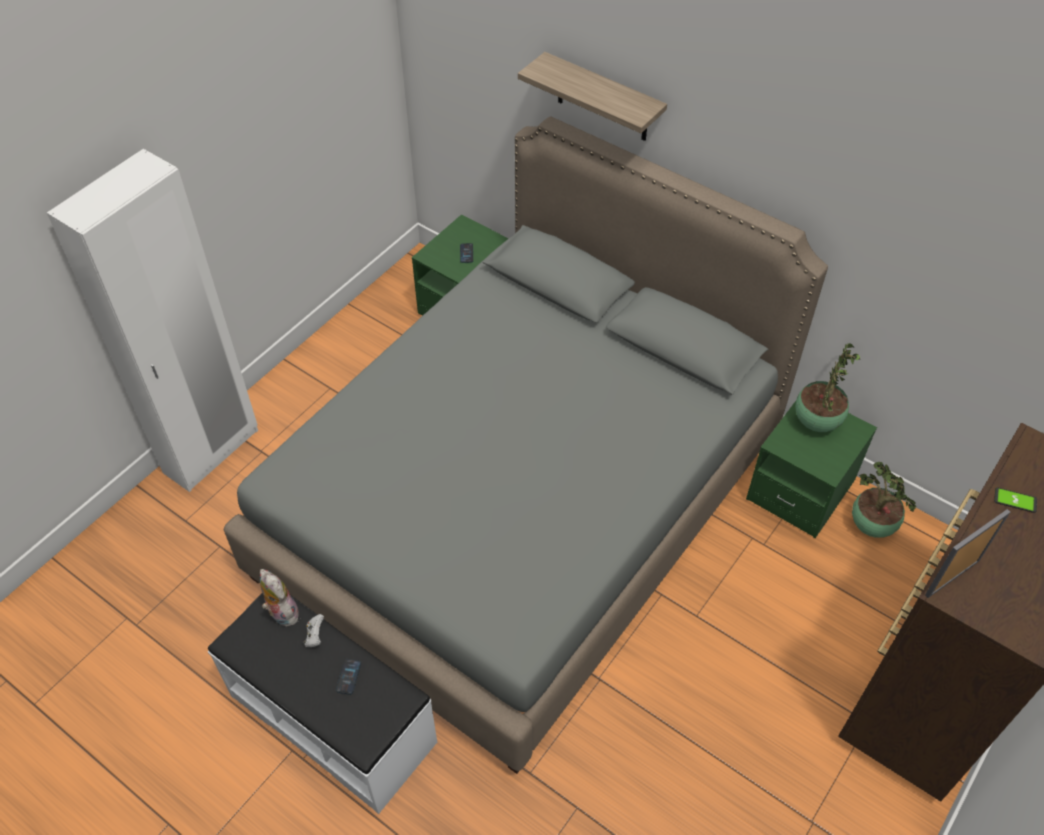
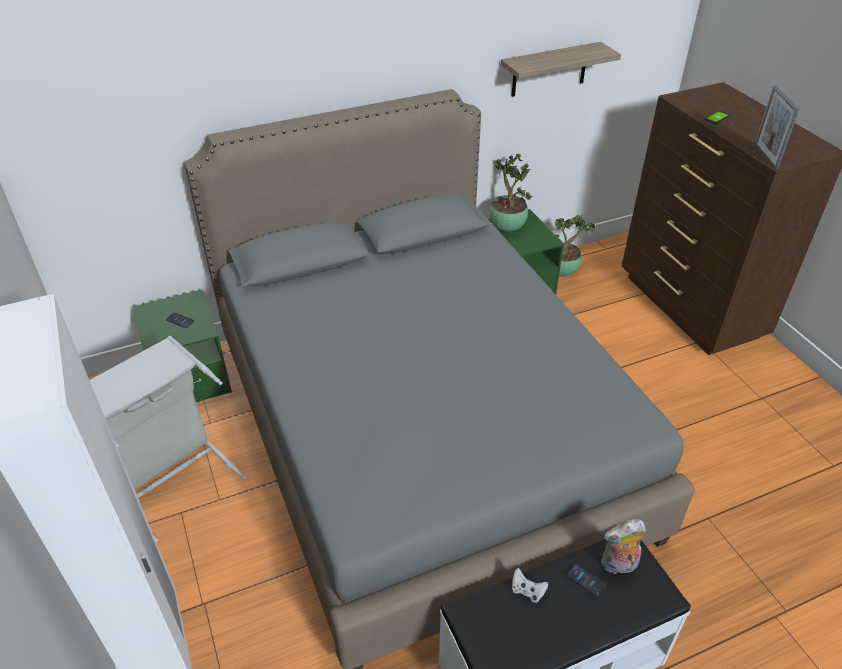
camera: 60 degrees left, 10 degrees down
plush toy [260,569,299,627] -> plush toy moved to [601,519,646,576]
shelf [518,52,667,141] -> shelf moved to [501,42,621,97]
none -> grey laundry basket [89,336,246,542]

